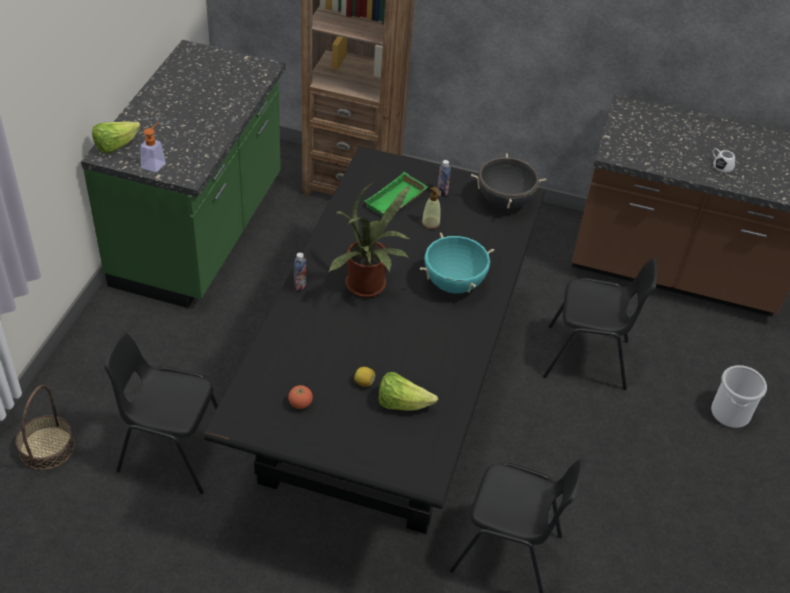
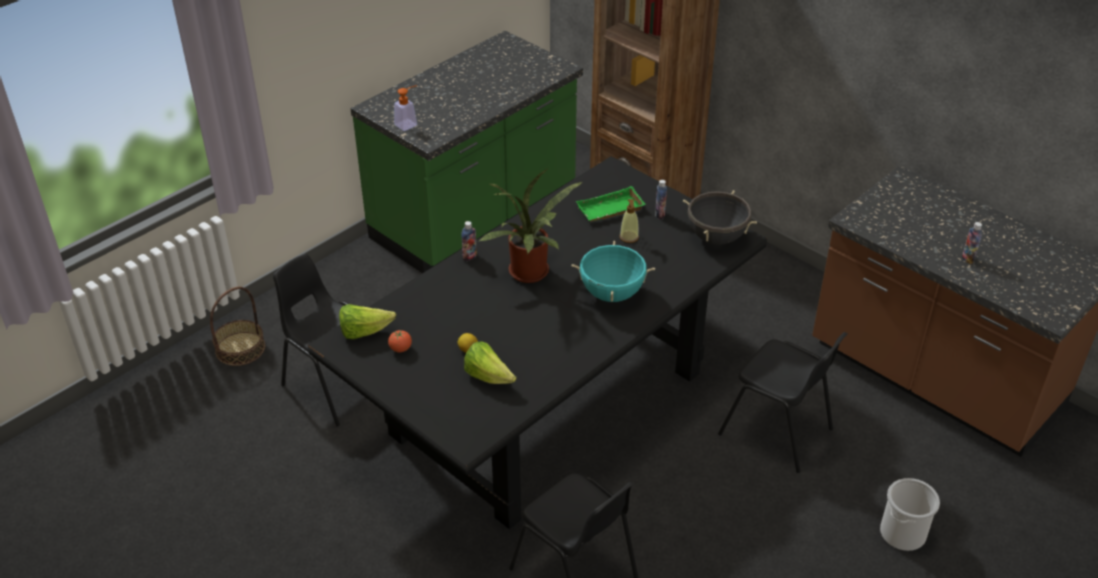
camera: 30 degrees right, 5 degrees down
lettuce [92,121,141,154] -> lettuce moved to [339,304,396,339]
white mug [713,148,735,173] -> bottle [962,222,982,264]

